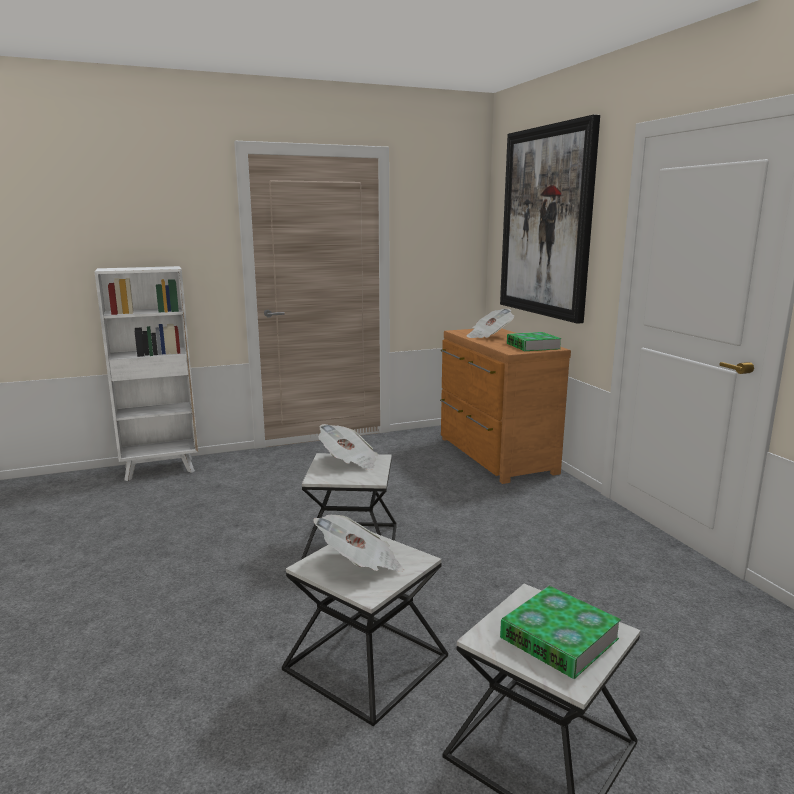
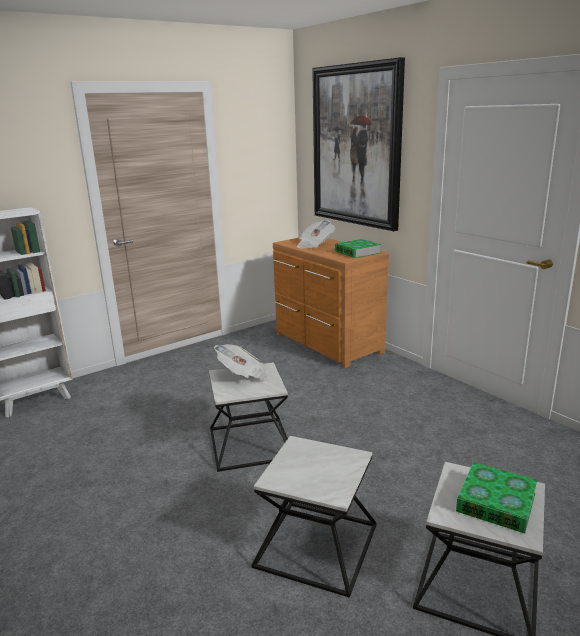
camera: 15 degrees left, 5 degrees up
newspaper [313,515,404,572] -> none

